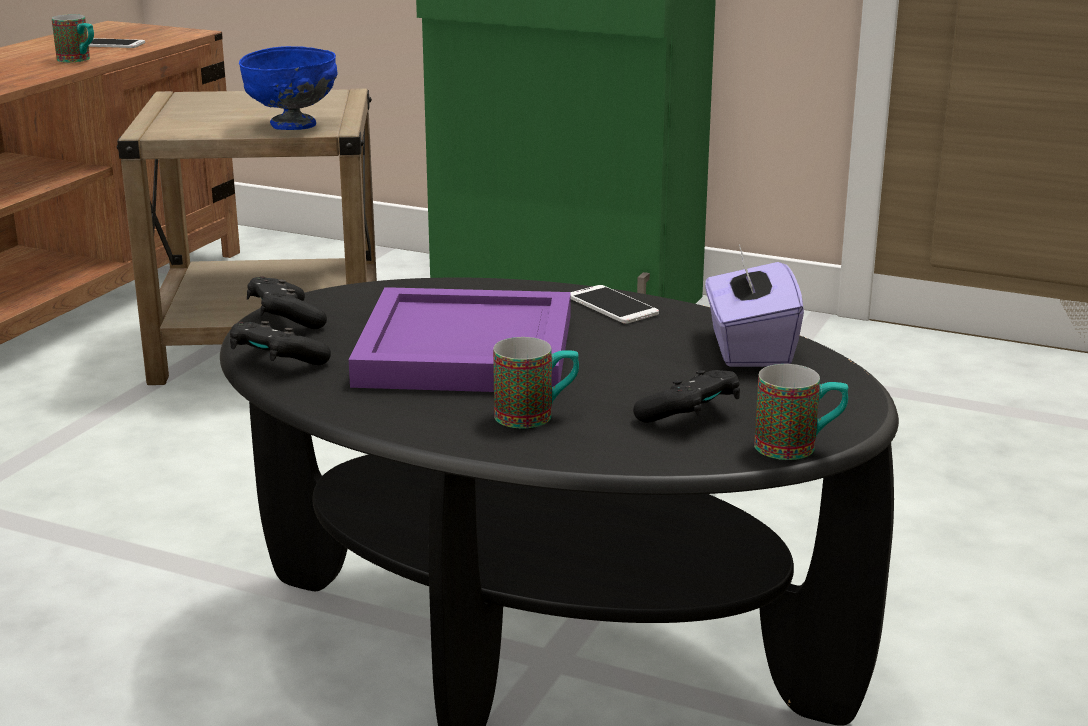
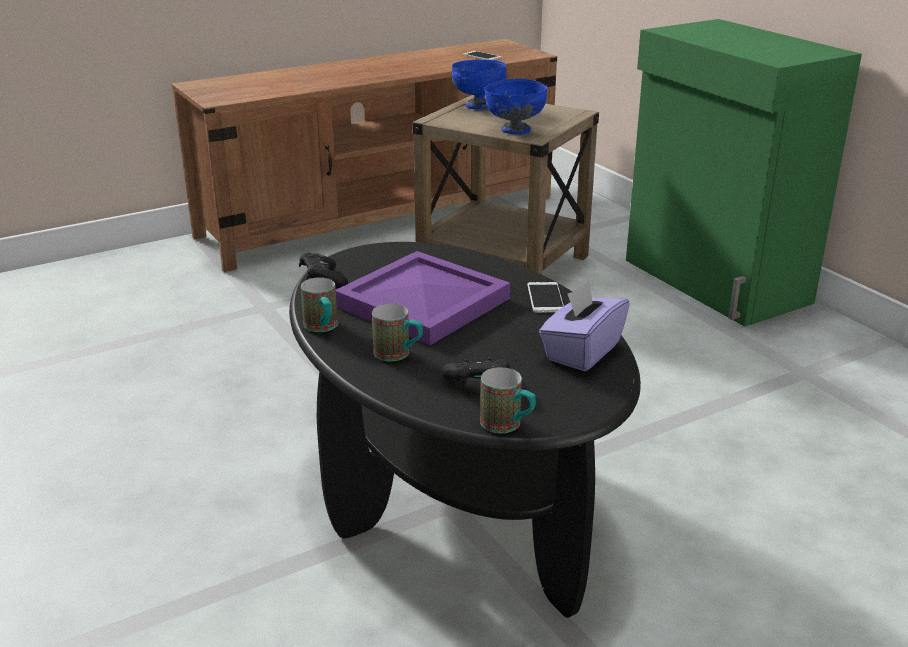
camera: 35 degrees right, 5 degrees up
mug [52,14,94,62] -> mug moved to [301,277,338,332]
black game controller [247,276,327,329] -> none
none -> blue bowl [452,60,507,110]

